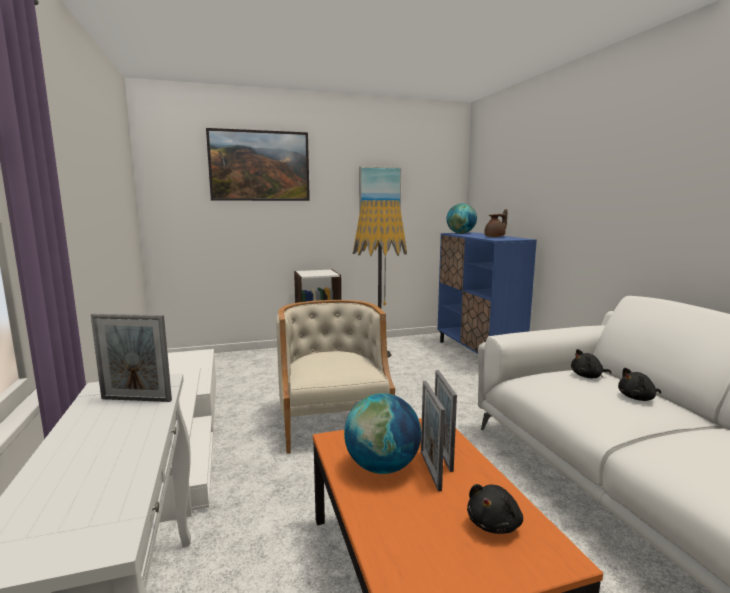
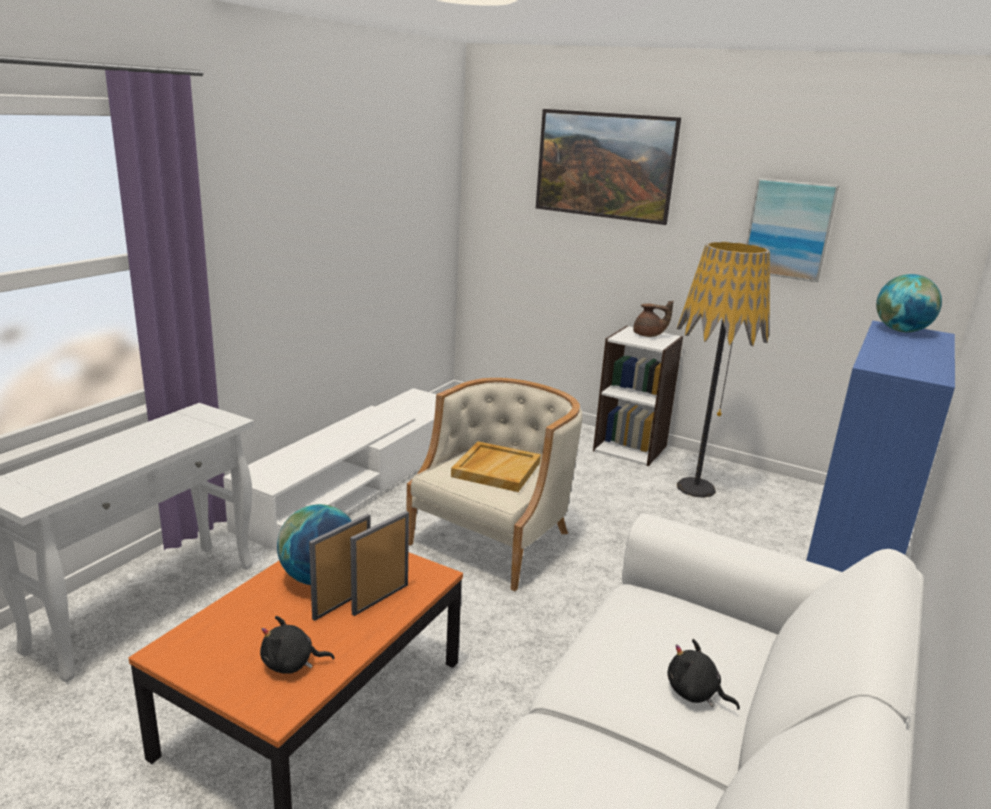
camera: 45 degrees right, 10 degrees up
picture frame [91,314,172,402] -> none
brown teapot [484,209,507,237] -> brown teapot moved to [633,301,674,337]
black plush toy [571,349,612,378] -> none
none -> beige tray [451,441,541,492]

